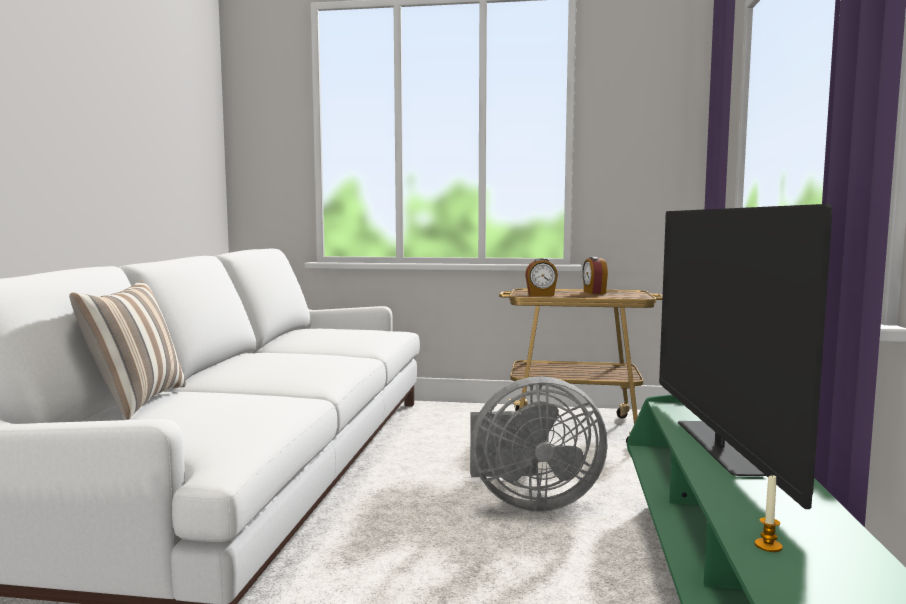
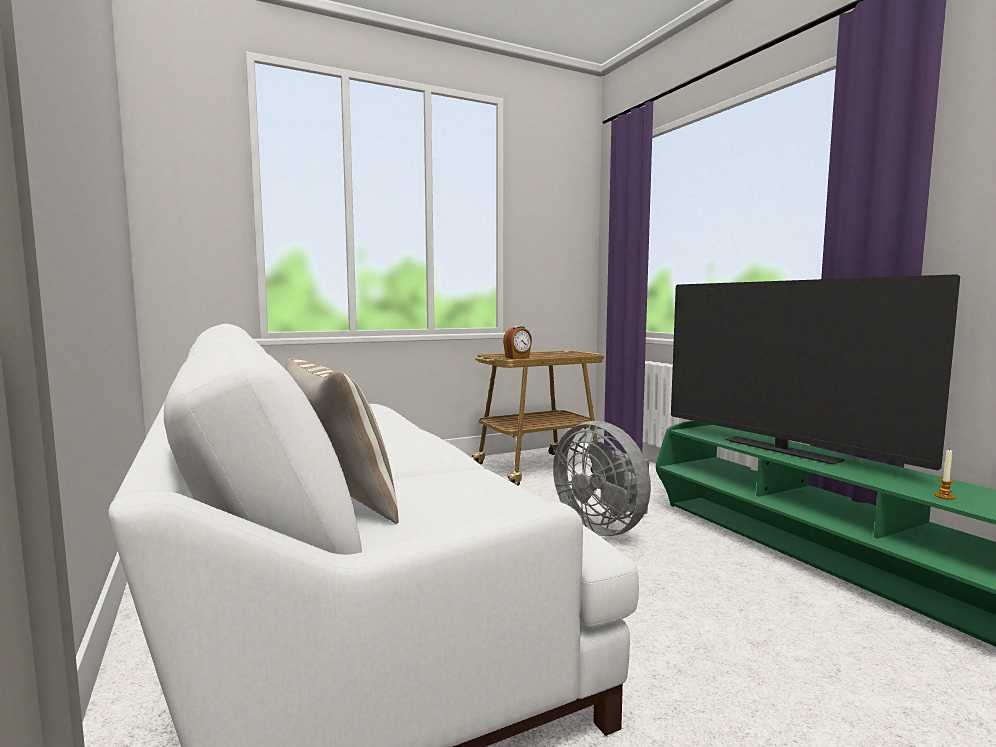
camera: 35 degrees left, 0 degrees up
grey fan [470,376,608,512] -> grey fan turned 90 degrees clockwise [553,421,651,536]
alarm clock [582,257,608,294] -> none

